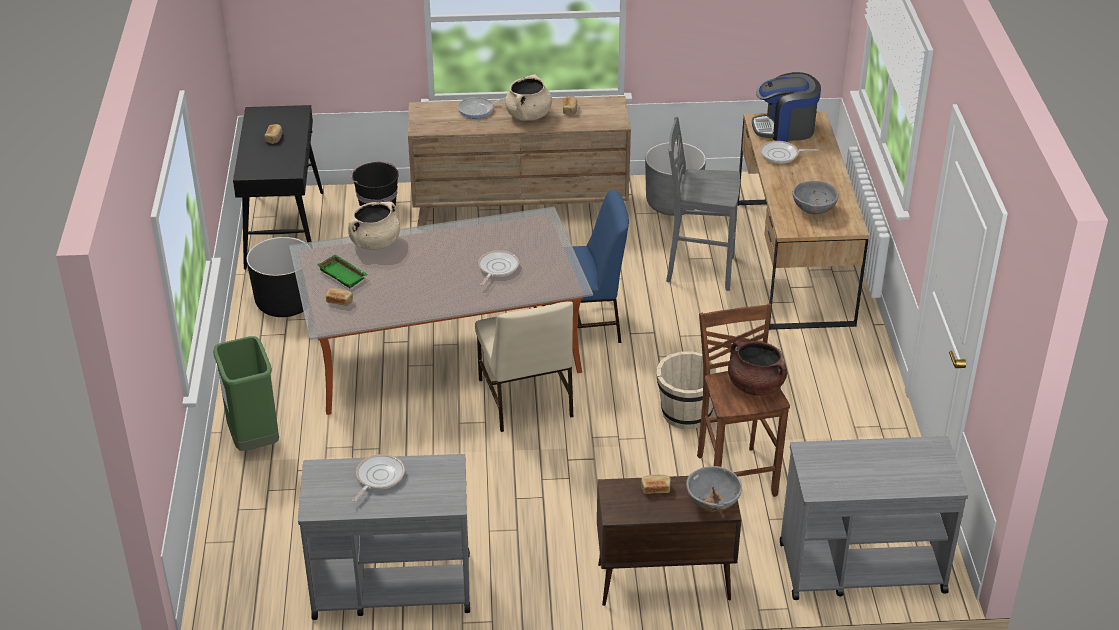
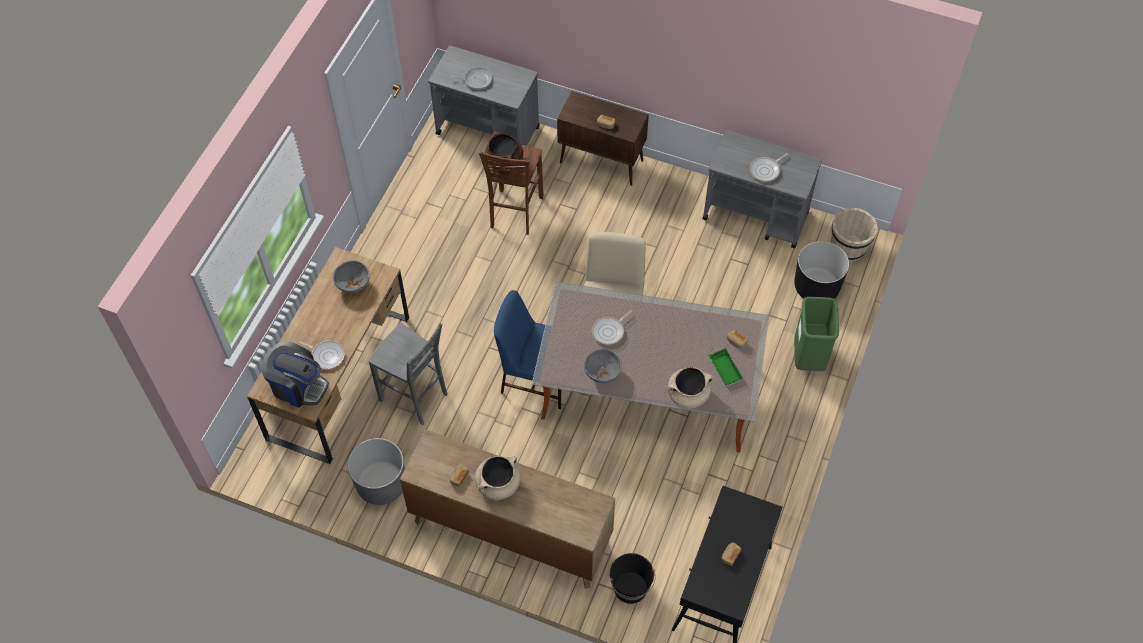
camera: 155 degrees left, 20 degrees up
black planter [246,237,306,317] -> black planter moved to [794,241,849,299]
frying pan [458,97,505,118] -> frying pan moved to [450,67,492,90]
beige bucket [656,351,720,429] -> beige bucket moved to [831,208,878,262]
grey bowl [686,466,742,511] -> grey bowl moved to [584,348,622,383]

